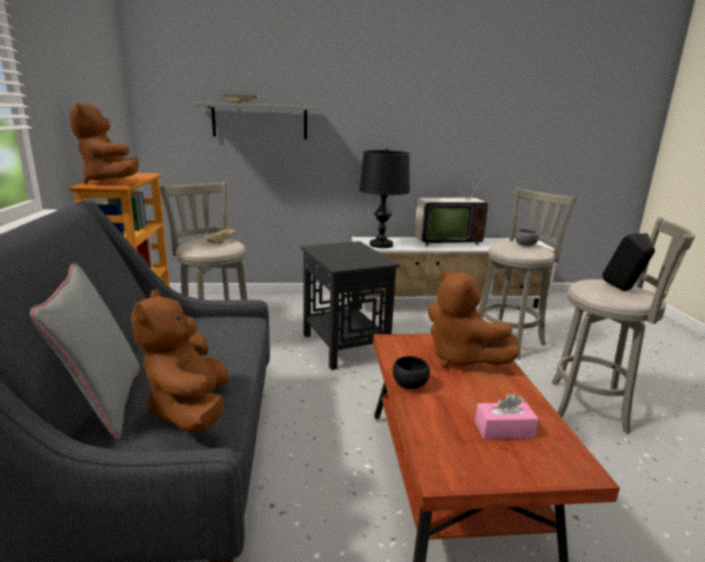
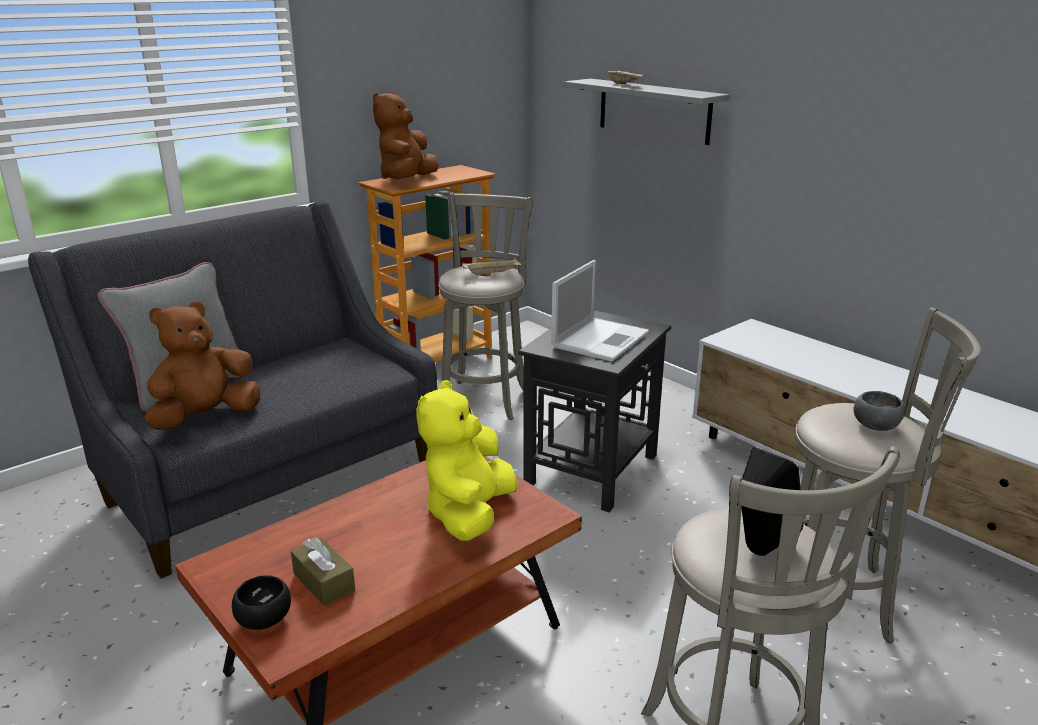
camera: 55 degrees right, 5 degrees up
black table lamp [359,148,410,248] -> none
black bowl [393,356,430,389] -> black bowl moved to [232,575,291,630]
television [414,168,489,246] -> none
brown plush toy [427,269,520,368] -> yellow plush toy [416,380,517,541]
pink tissue box [475,393,538,439] -> brown tissue box [291,537,355,606]
none -> laptop [551,260,649,362]

